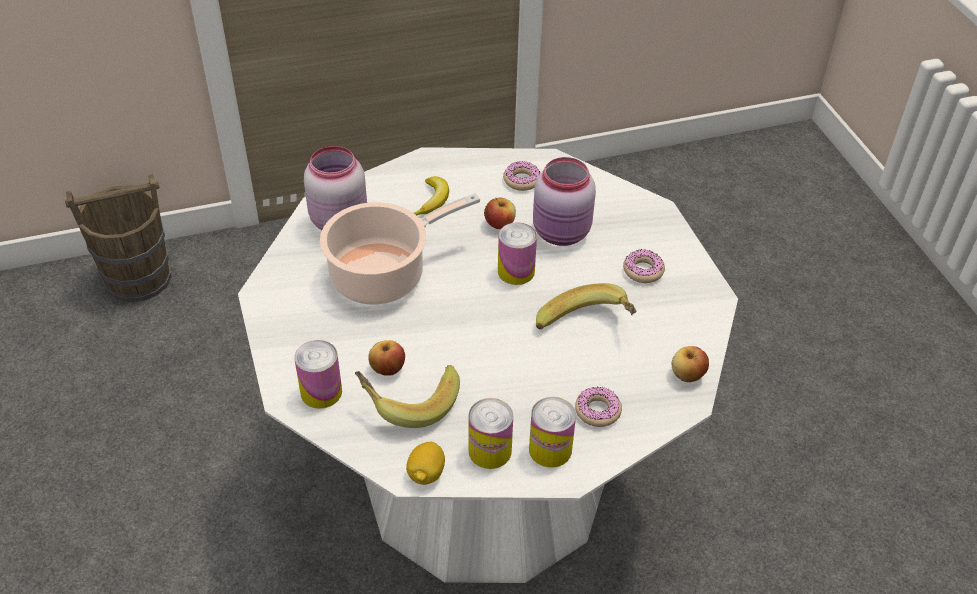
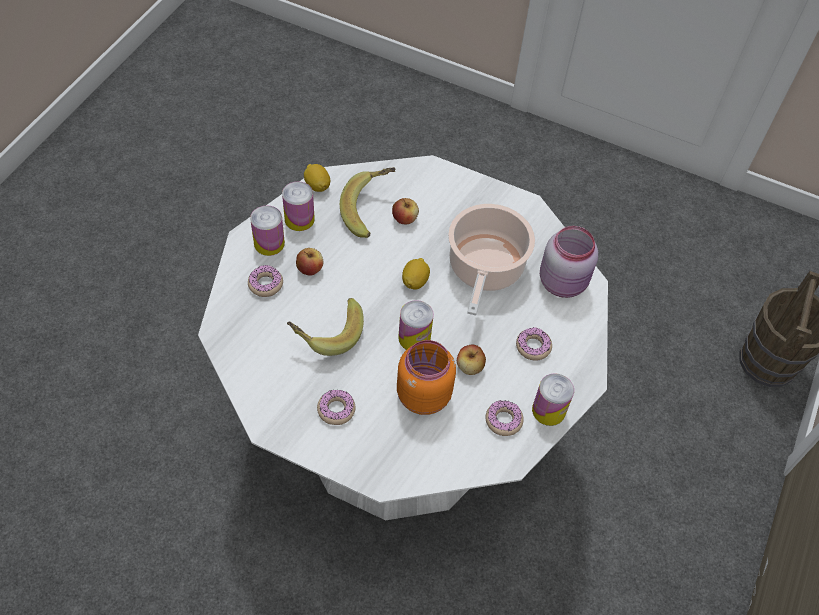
camera: 130 degrees right, 10 degrees up
can [294,340,342,409] -> can moved to [532,373,574,426]
banana [414,176,449,216] -> donut [516,327,552,361]
pink jar [533,157,596,246] -> orange jar [397,340,456,415]
apple [672,346,709,382] -> apple moved to [296,248,323,276]
none -> lemon [402,258,430,290]

